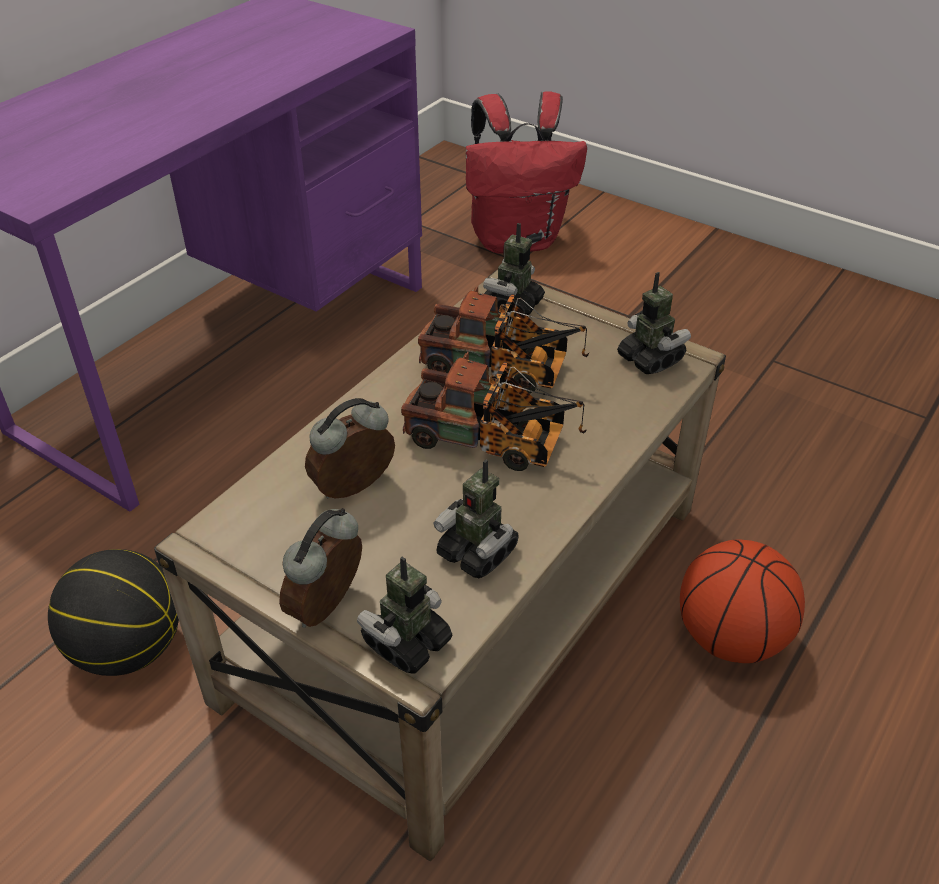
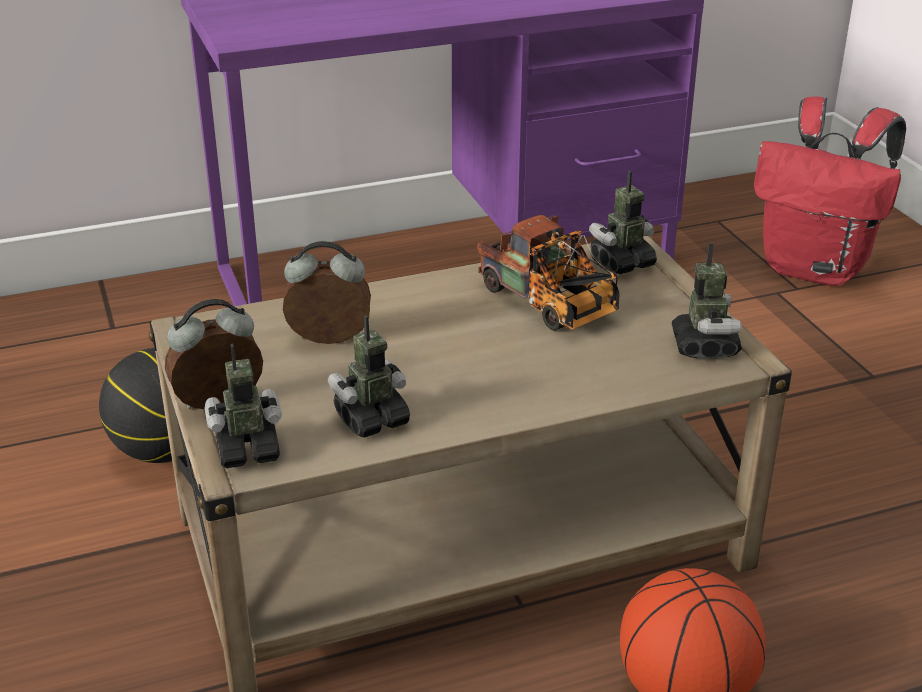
camera: 35 degrees right, 10 degrees down
toy truck [401,352,587,471] -> none
toy robot [434,460,519,578] -> toy robot turned 75 degrees clockwise [328,315,410,438]

